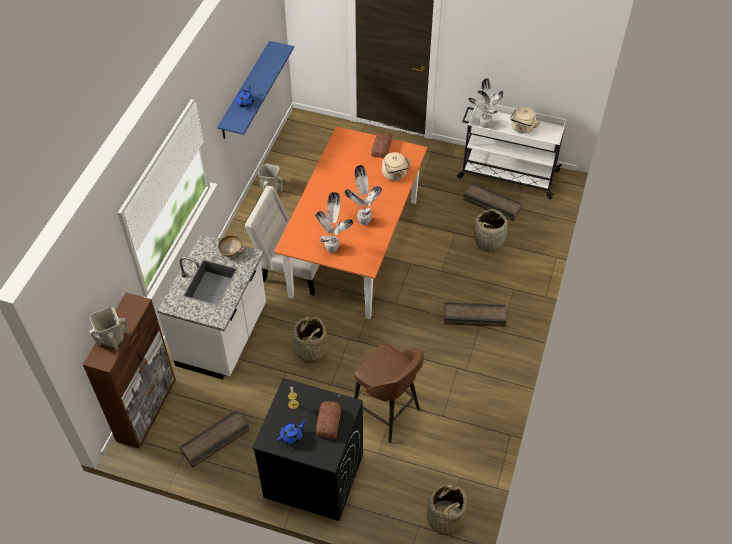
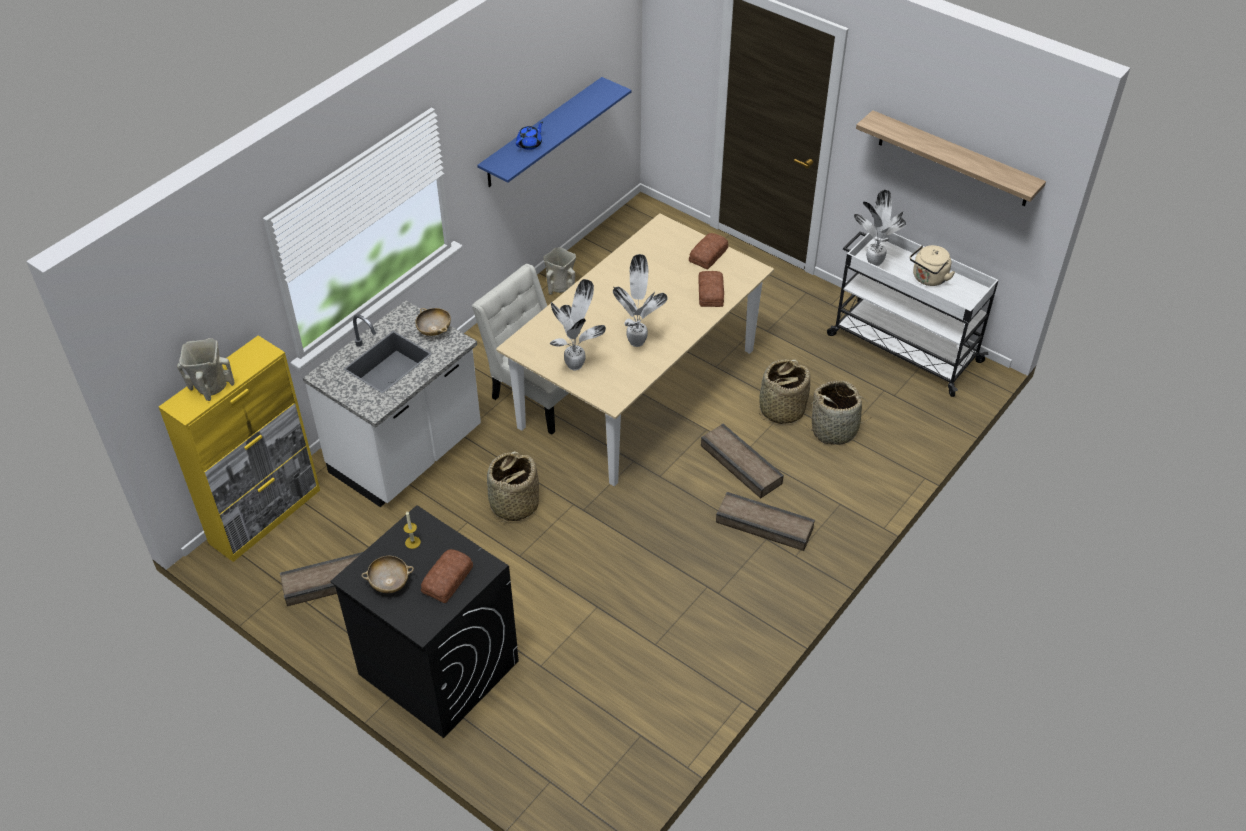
camera: 20 degrees right, 5 degrees down
brown cabinet [83,292,176,449] -> yellow cabinet [159,336,320,562]
orange dining table [274,126,427,319] -> beige dining table [496,213,774,486]
blue teapot [277,420,307,445] -> beige bowl [361,556,414,593]
brown stool [354,343,424,443] -> none
beige kettle [382,152,411,181] -> bread [698,271,724,307]
basket [427,484,467,538] -> basket moved to [759,359,810,424]
crate [463,183,522,221] -> crate moved to [701,424,784,498]
none -> shelf [856,110,1046,206]

